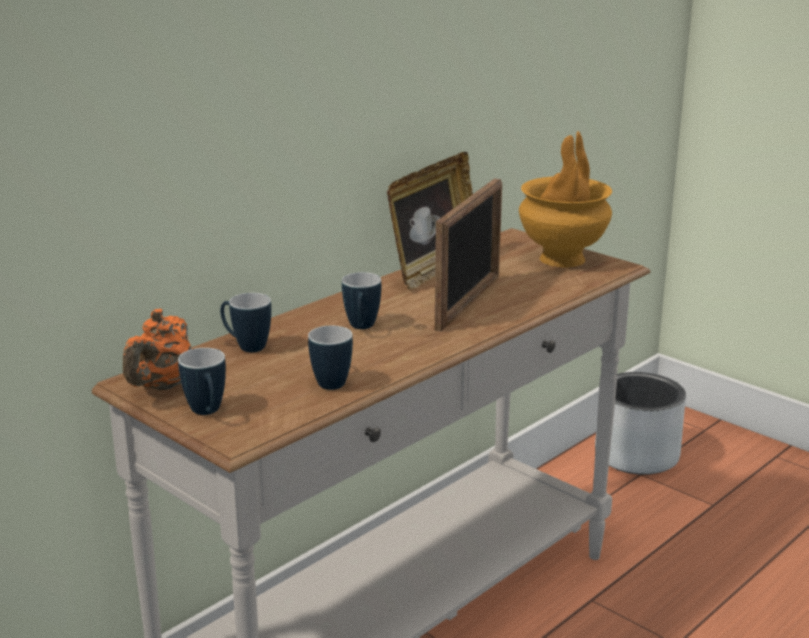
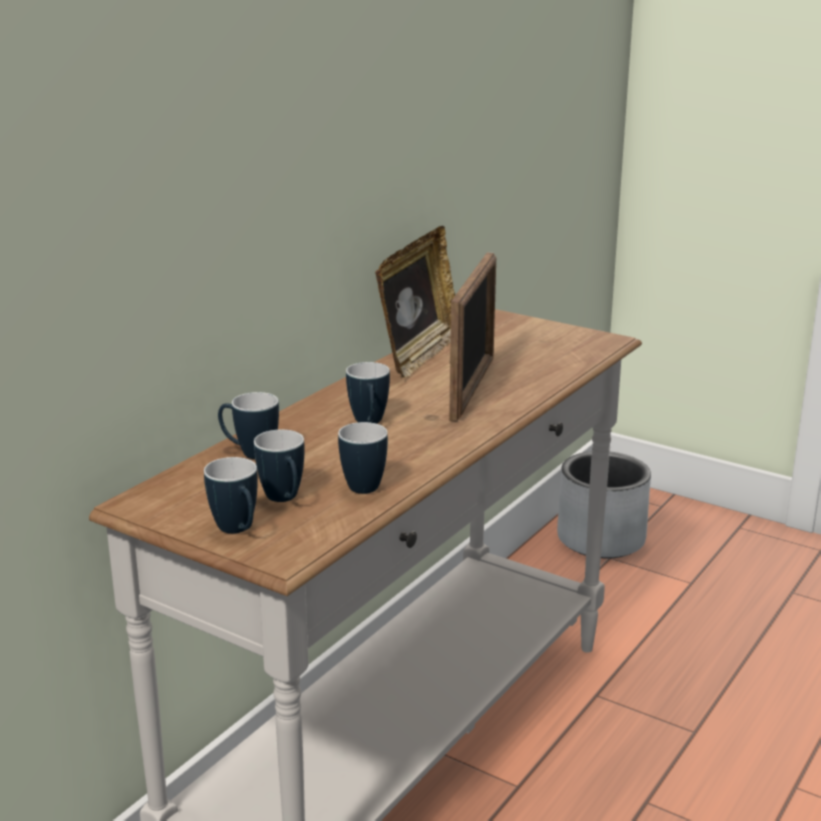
camera: 10 degrees left, 0 degrees up
orange teapot [123,309,192,390] -> none
brown vase [519,131,612,267] -> none
none -> mug [254,430,305,502]

